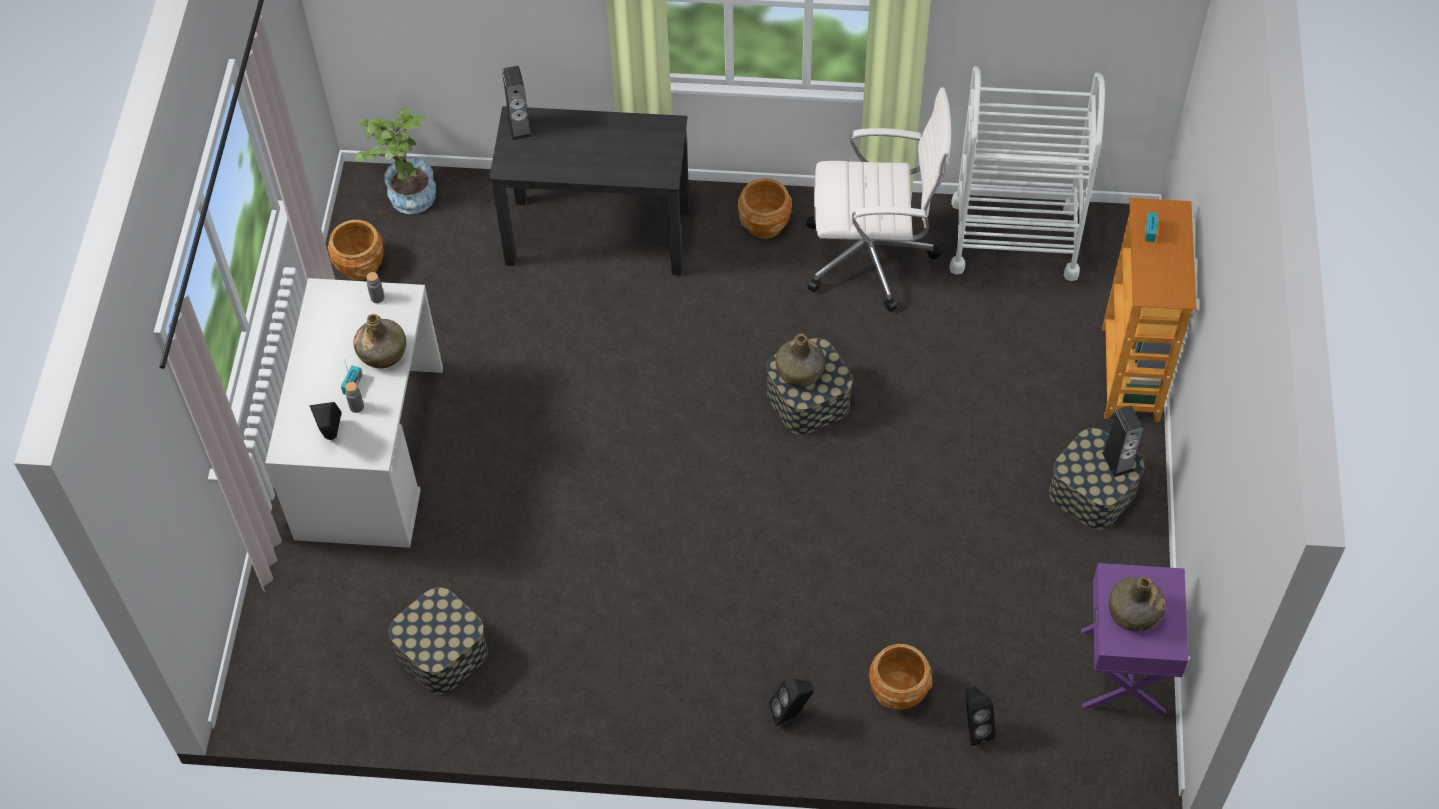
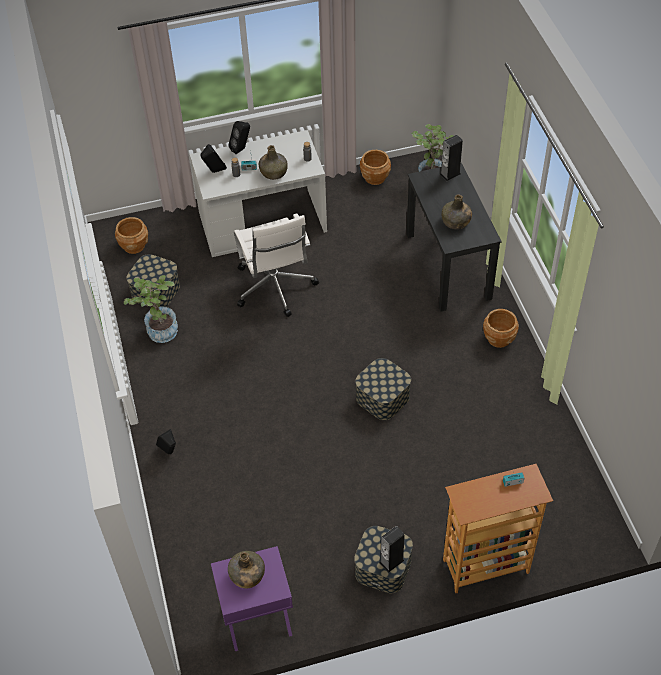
camera: 70 degrees right, 5 degrees down
green bottle [776,334,825,387] -> green bottle moved to [442,195,472,229]
white office chair [806,87,951,312] -> white office chair moved to [234,214,319,317]
brown planter [869,644,932,710] -> brown planter moved to [115,217,148,254]
white cart [949,66,1105,281] -> none
black speaker [966,687,996,746] -> black speaker moved to [228,121,250,154]
none -> potted plant [124,275,178,343]

